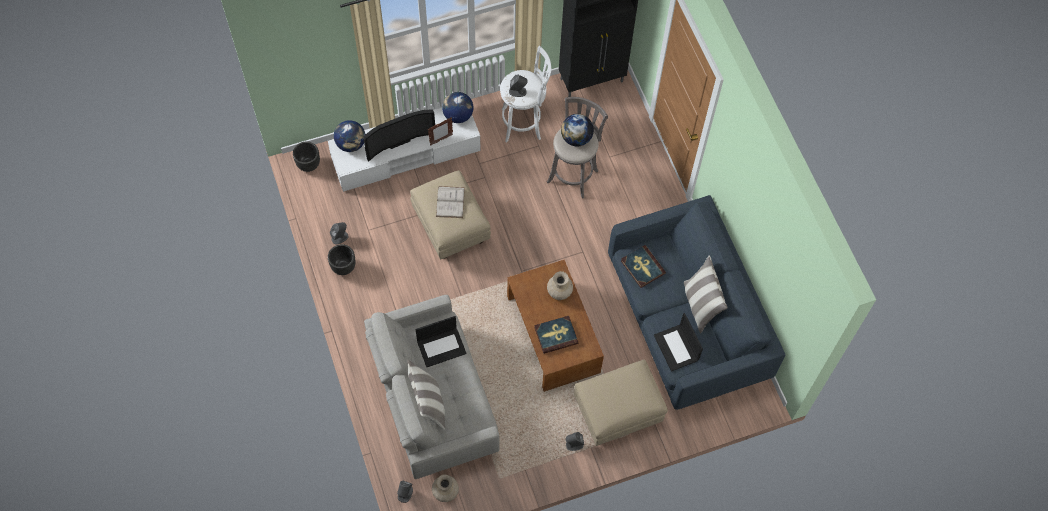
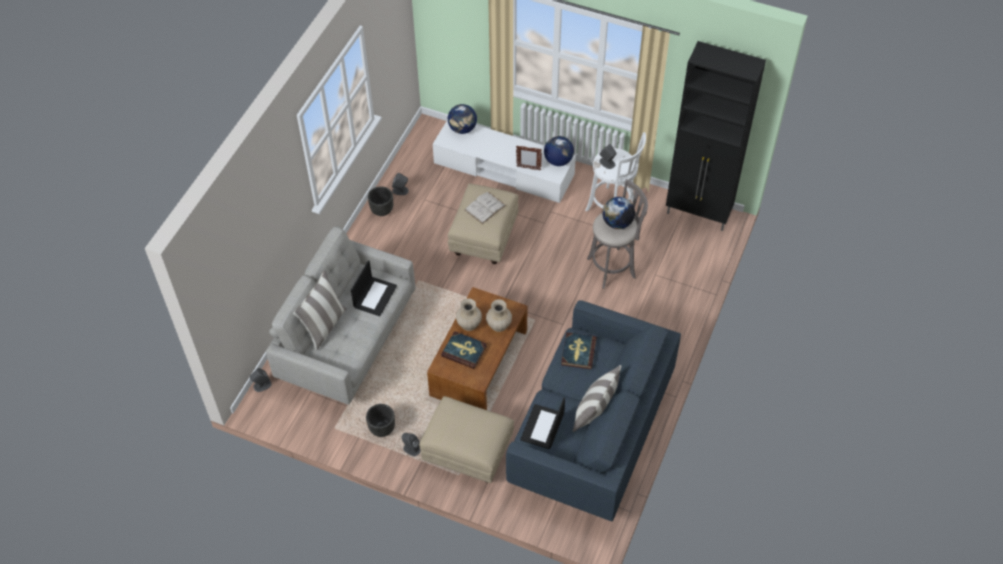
camera: 45 degrees right, 10 degrees down
black planter [293,141,320,172] -> black planter moved to [366,404,395,437]
television [363,109,435,162] -> none
laptop [416,316,466,367] -> laptop turned 90 degrees counterclockwise [351,260,397,316]
beige vase [432,475,459,502] -> beige vase moved to [456,298,482,331]

